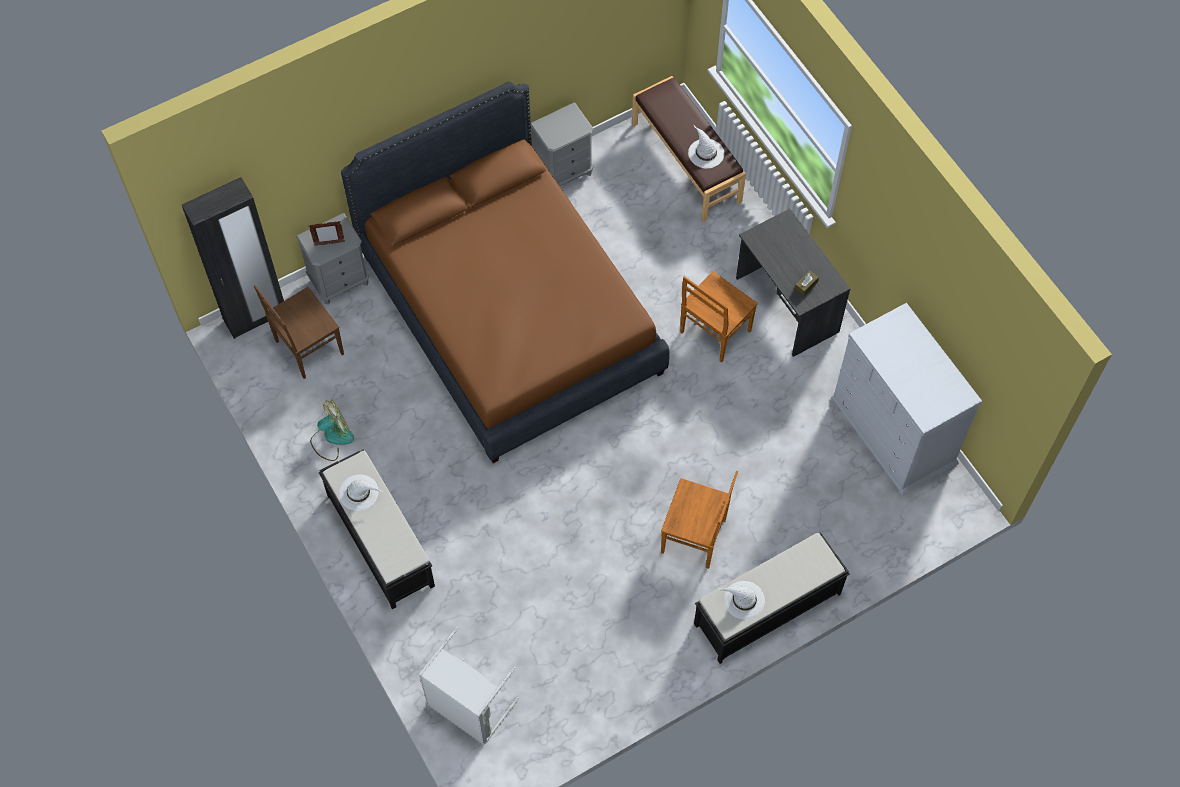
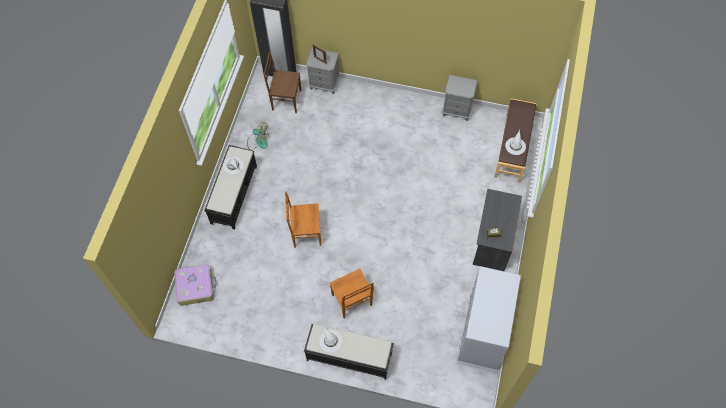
camera: 45 degrees right, 0 degrees up
brown bed [341,82,670,463] -> none
grey laundry basket [419,627,519,745] -> suitcase [174,264,216,306]
brown chair [680,271,758,363] -> brown chair moved to [285,191,321,248]

